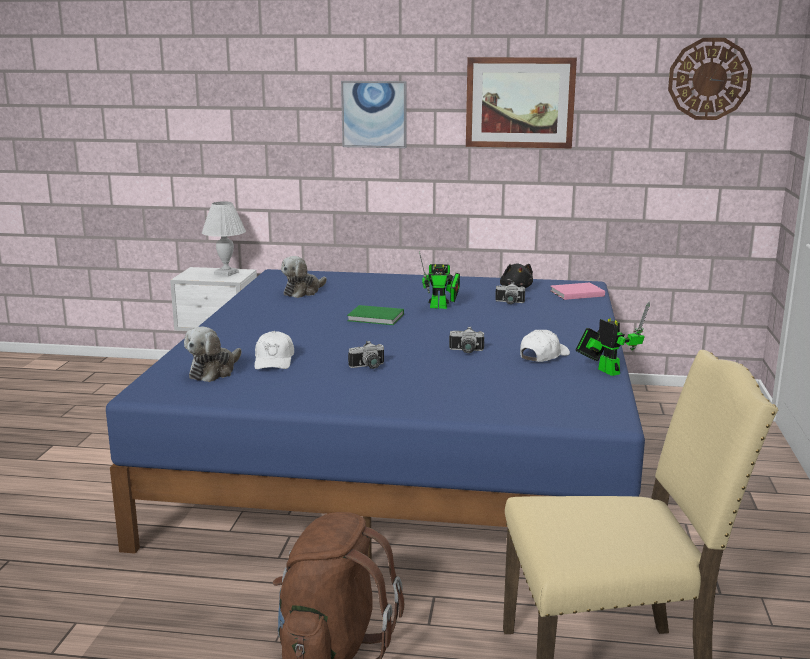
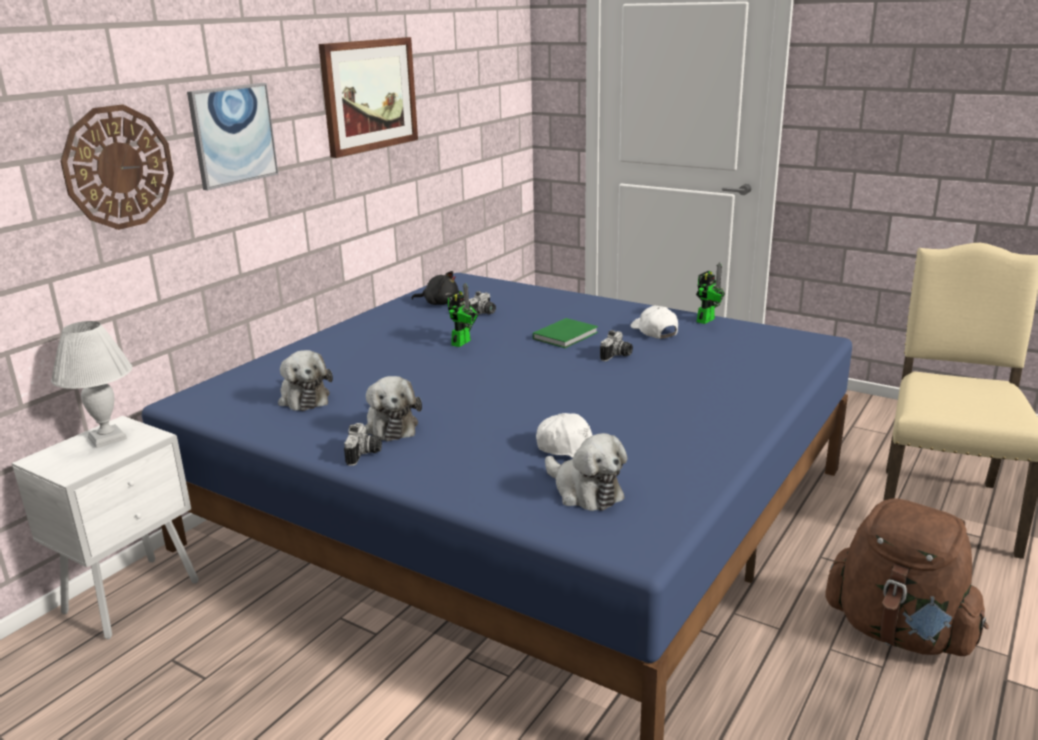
camera: 65 degrees left, 5 degrees up
green book [347,305,404,325] -> green book moved to [533,318,598,348]
camera [348,341,384,369] -> camera moved to [344,423,382,466]
pink book [550,283,605,300] -> none
toy robot [576,302,650,376] -> toy robot turned 135 degrees clockwise [696,262,725,324]
wall clock [668,38,752,120] -> wall clock moved to [60,105,174,230]
none -> plush toy [365,376,422,441]

